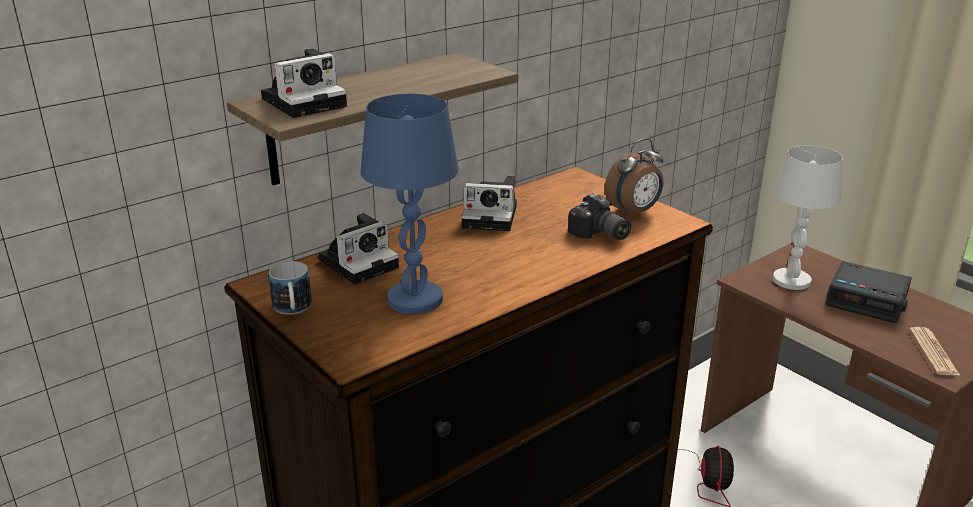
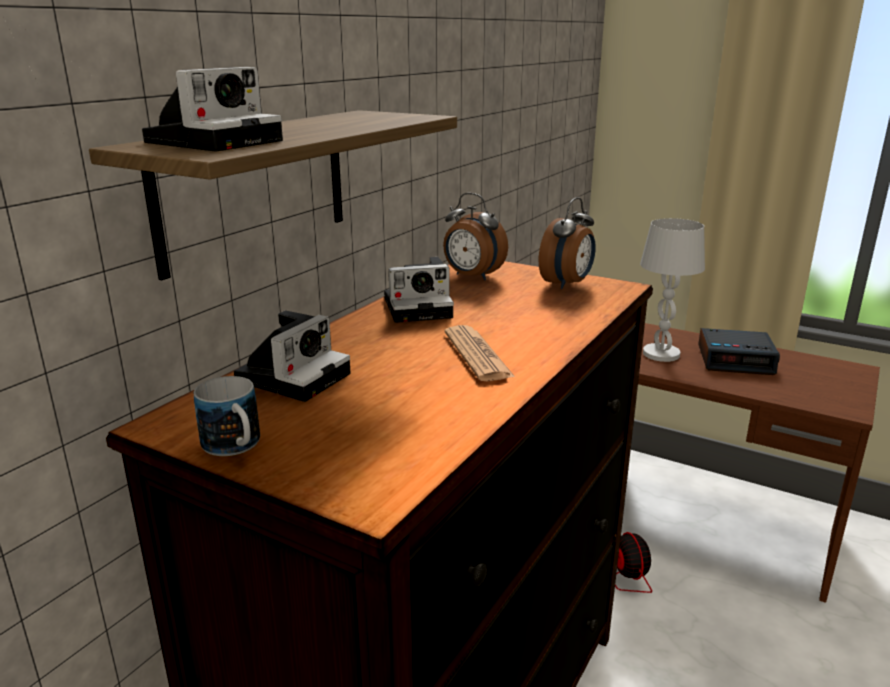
camera: 20 degrees left, 5 degrees down
blue table lamp [361,94,459,314] -> none
camera [568,193,631,240] -> none
newspaper [909,327,961,376] -> newspaper moved to [444,325,515,381]
none -> alarm clock [443,193,508,280]

